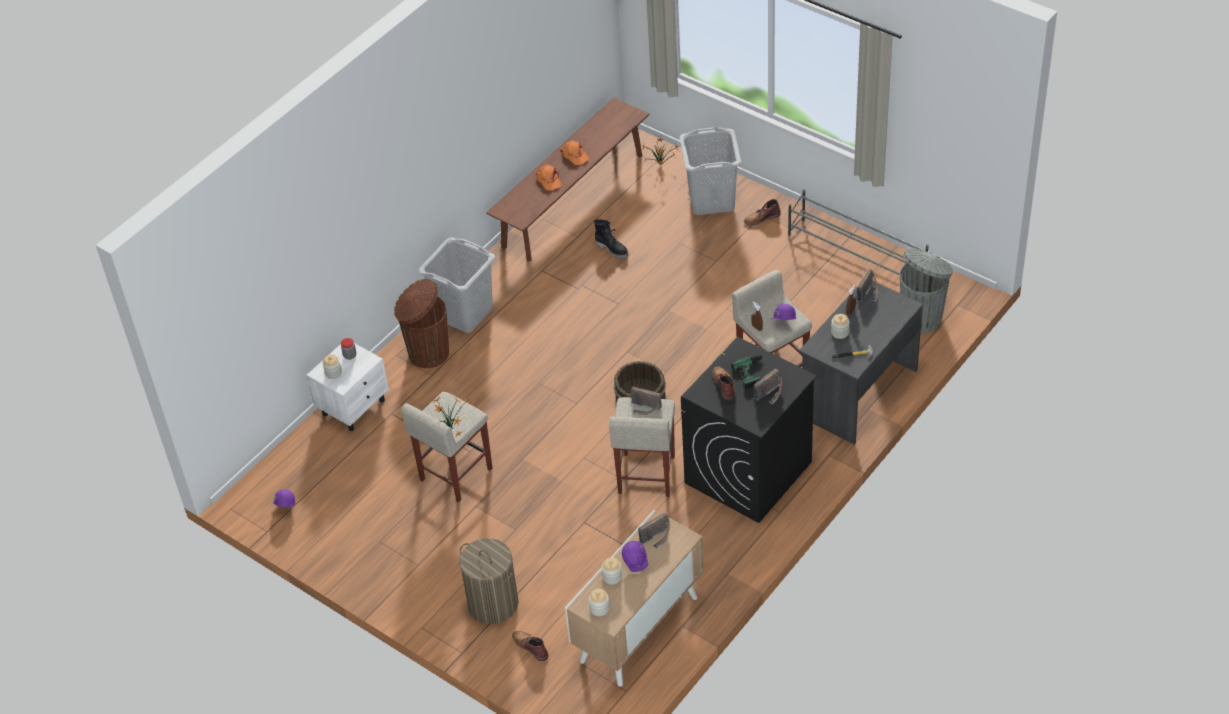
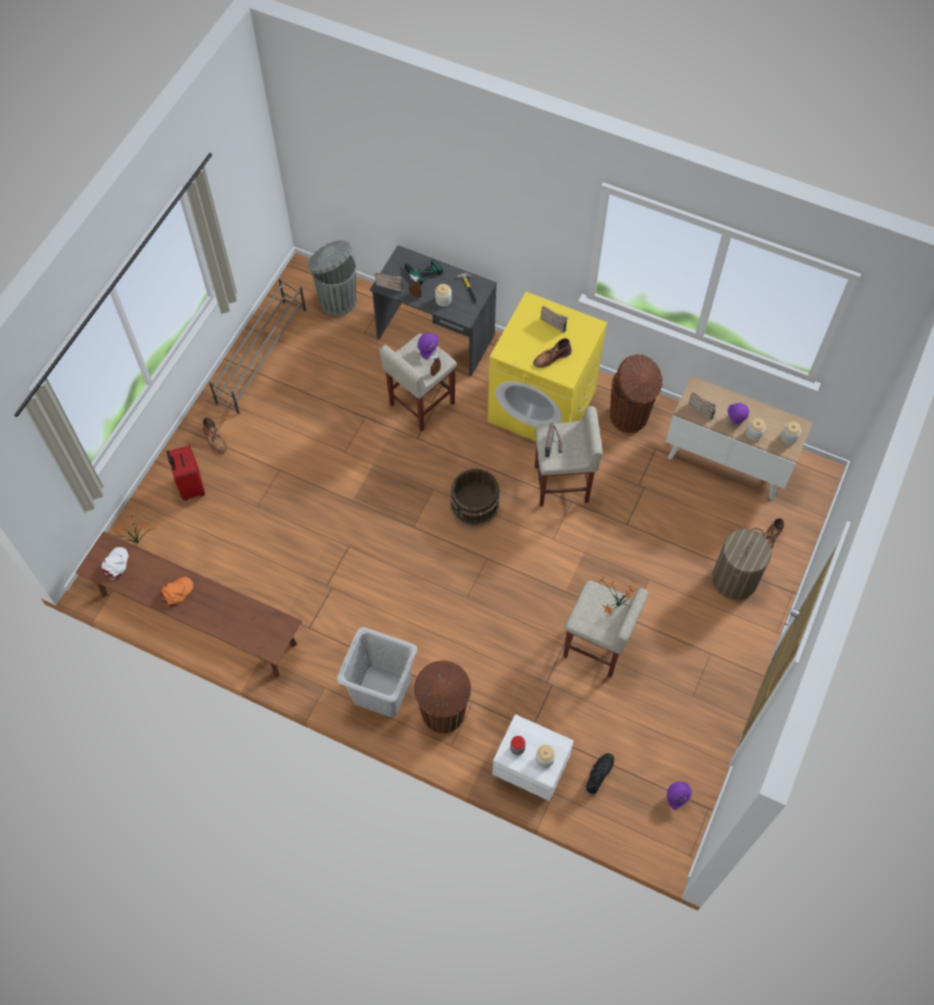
camera: 105 degrees left, 15 degrees up
orange cap [536,165,562,191] -> none
black boot [594,219,629,258] -> black boot moved to [586,753,614,796]
grey laundry basket [680,127,742,215] -> red suitcase [167,445,205,501]
black washing machine [681,337,817,523] -> yellow washing machine [488,292,607,441]
power drill [731,354,768,389] -> power drill moved to [402,260,443,285]
none -> white cap [101,547,129,580]
none -> brown trash can [610,354,663,433]

